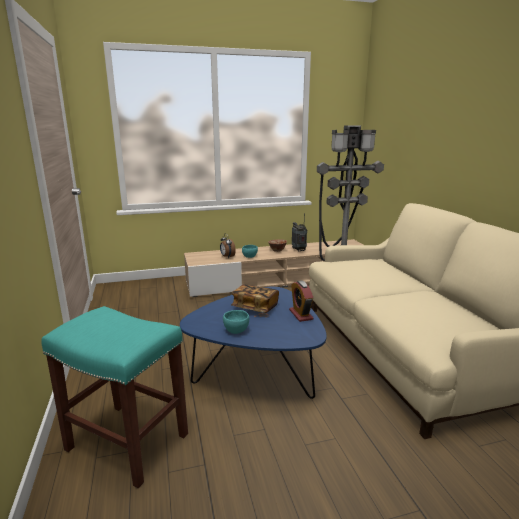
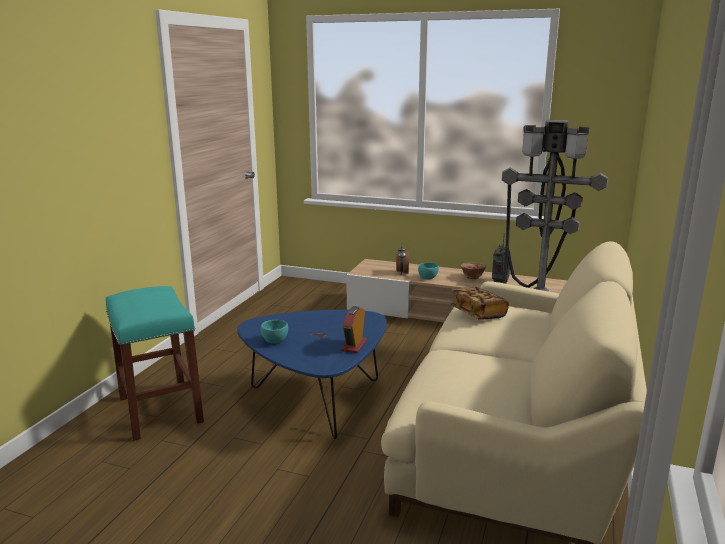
camera: 35 degrees right, 0 degrees up
book [231,284,279,313] -> book moved to [451,287,509,320]

